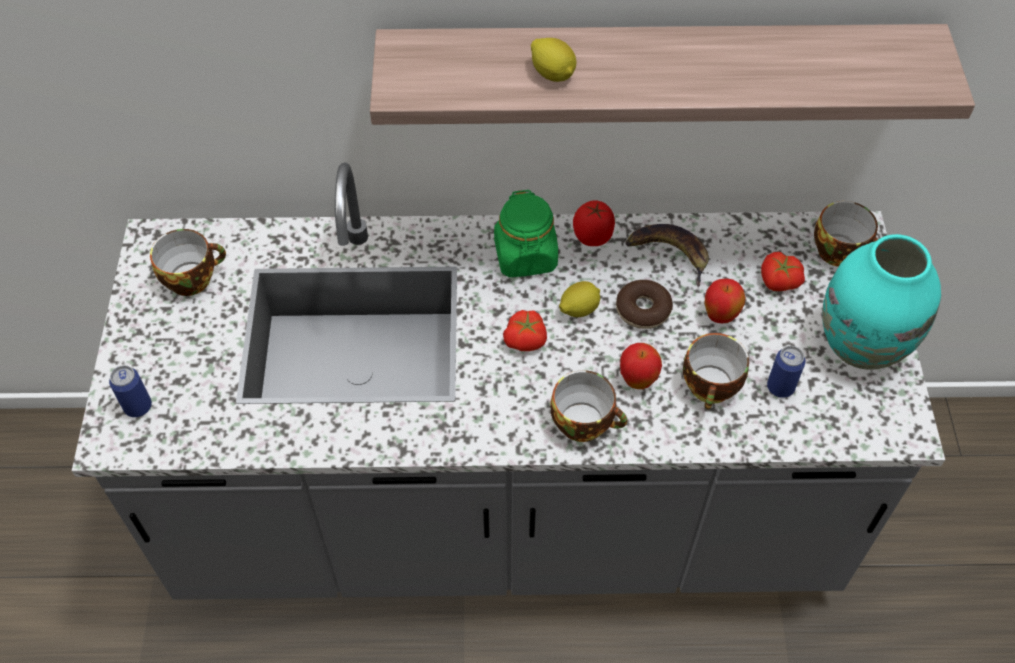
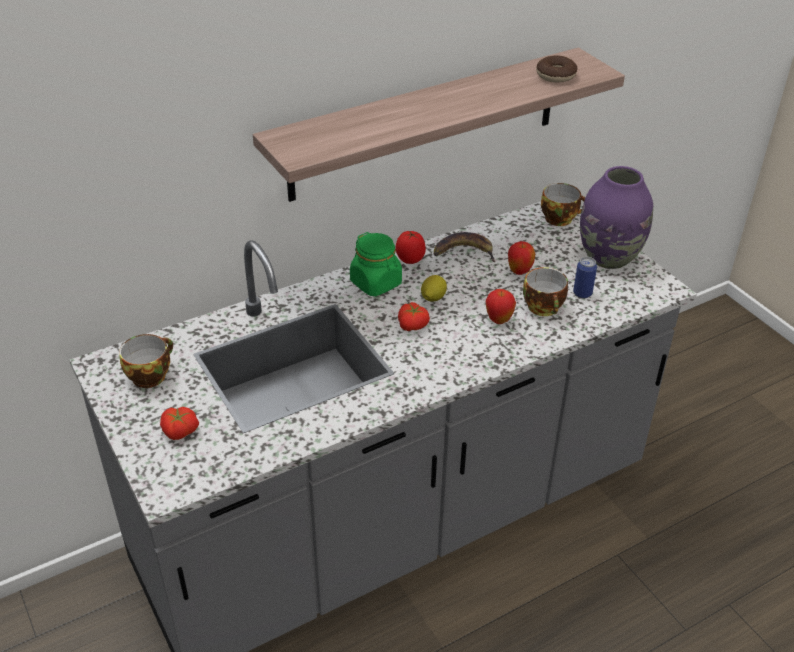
camera: 30 degrees left, 15 degrees down
can [109,365,152,417] -> none
lemon [531,38,577,82] -> none
cup [550,370,627,442] -> none
donut [616,280,673,329] -> donut moved to [536,56,577,82]
tomato [761,252,805,291] -> tomato moved to [160,407,199,440]
turquoise vase [823,234,941,370] -> purple vase [580,166,653,269]

